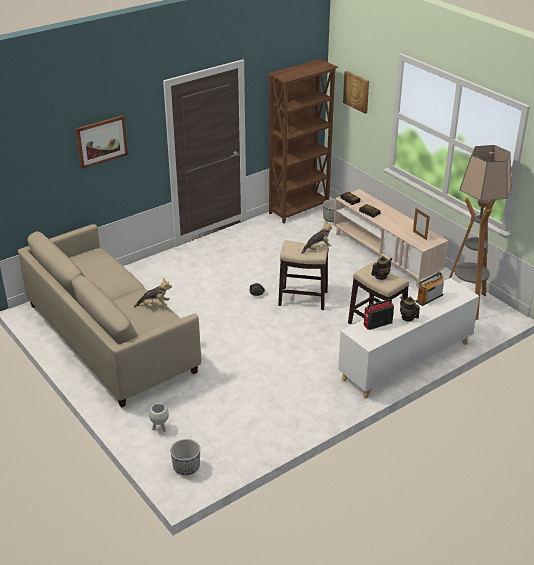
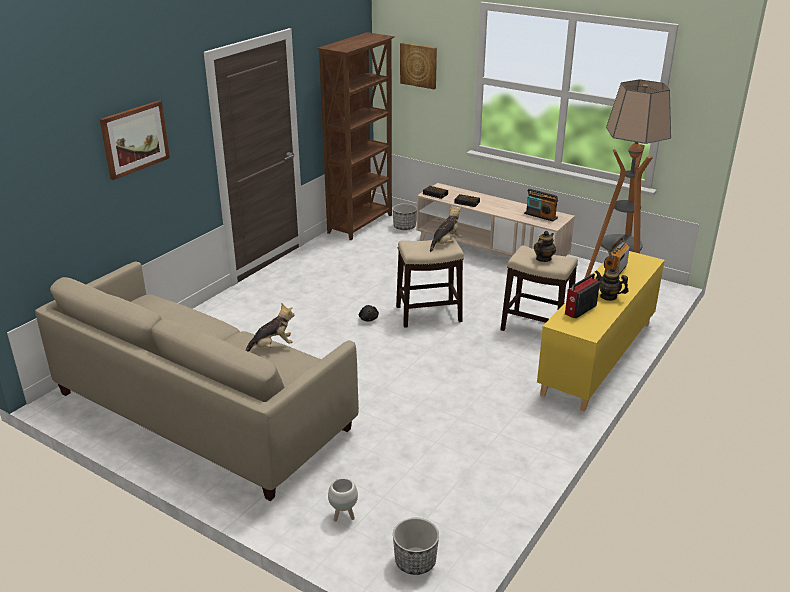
camera: 20 degrees left, 5 degrees down
white cabinet [338,278,479,399] -> yellow cabinet [537,251,665,411]
picture frame [413,208,430,240] -> radio [524,189,558,221]

